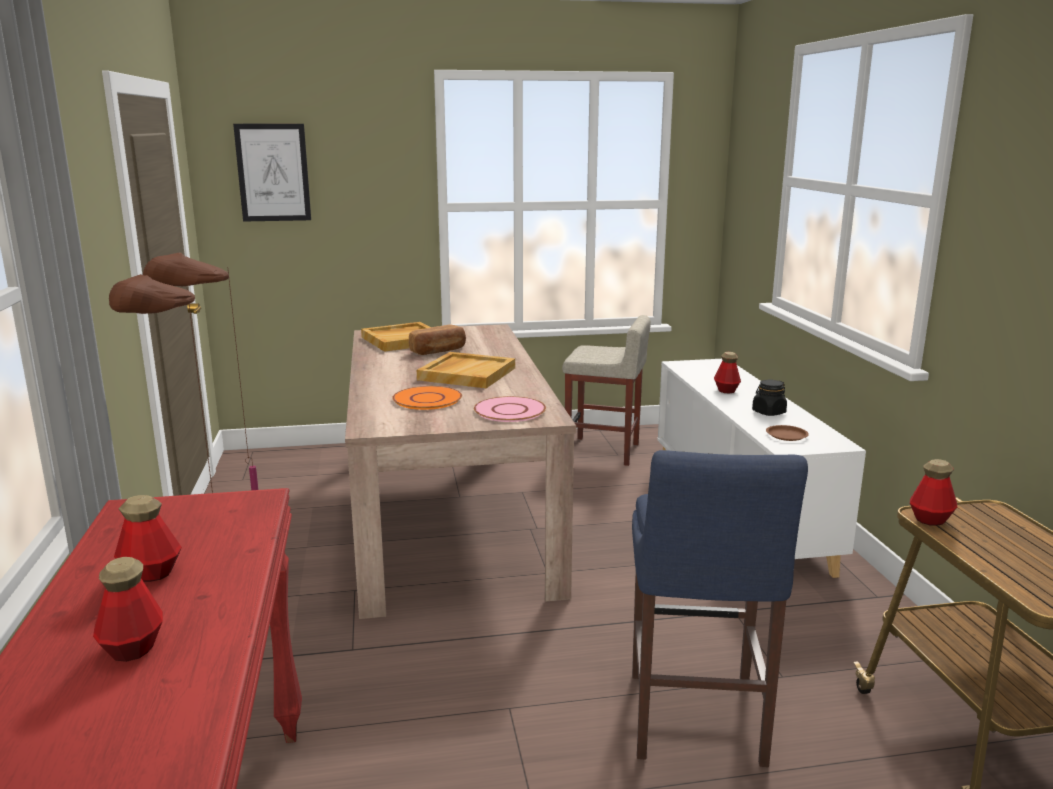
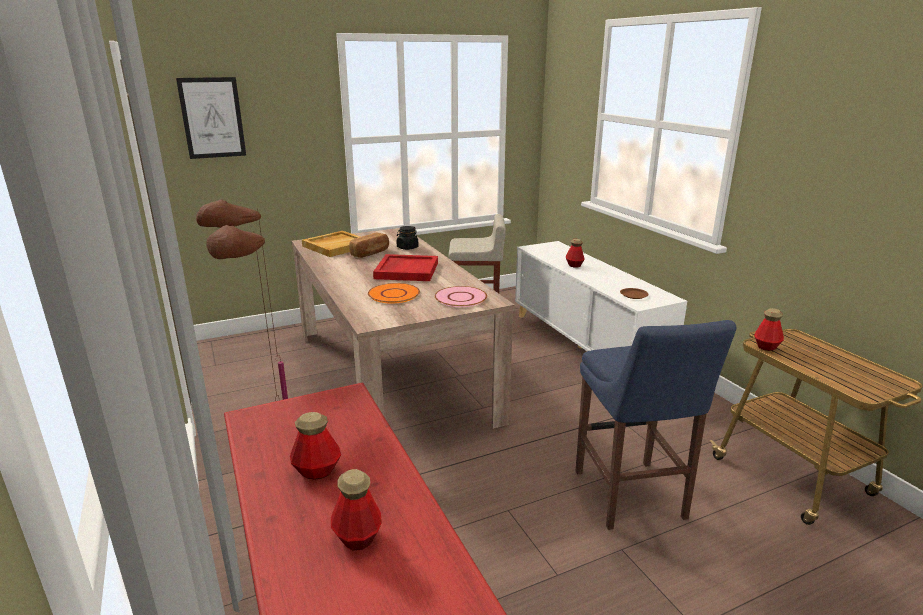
camera: 15 degrees left, 5 degrees up
beige tray [417,352,515,388] -> red tray [373,254,438,281]
black jar [752,380,787,416] -> black jar moved to [397,226,418,250]

